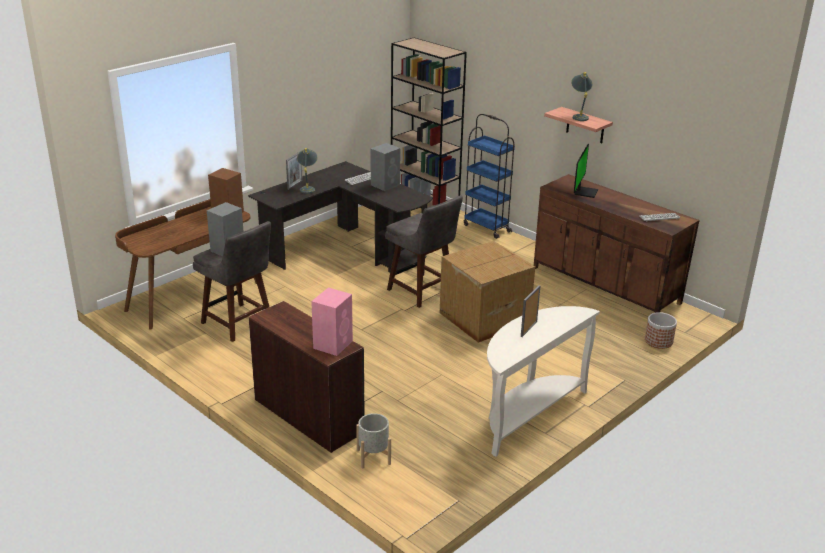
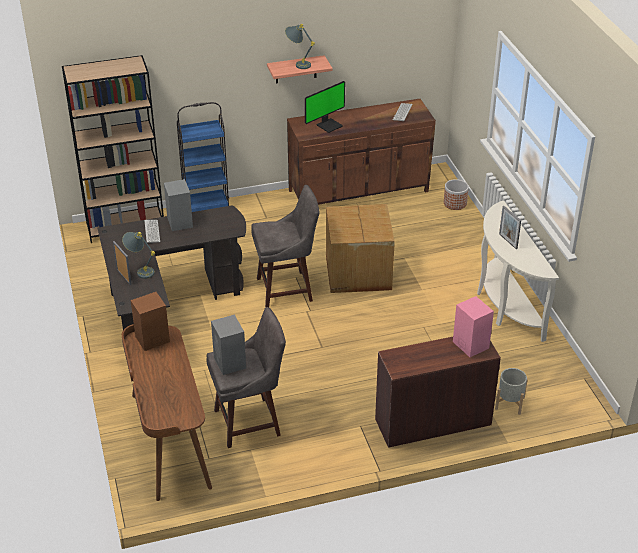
camera: 60 degrees left, 10 degrees up
monitor [574,144,598,198] -> monitor turned 90 degrees clockwise [305,81,345,133]

